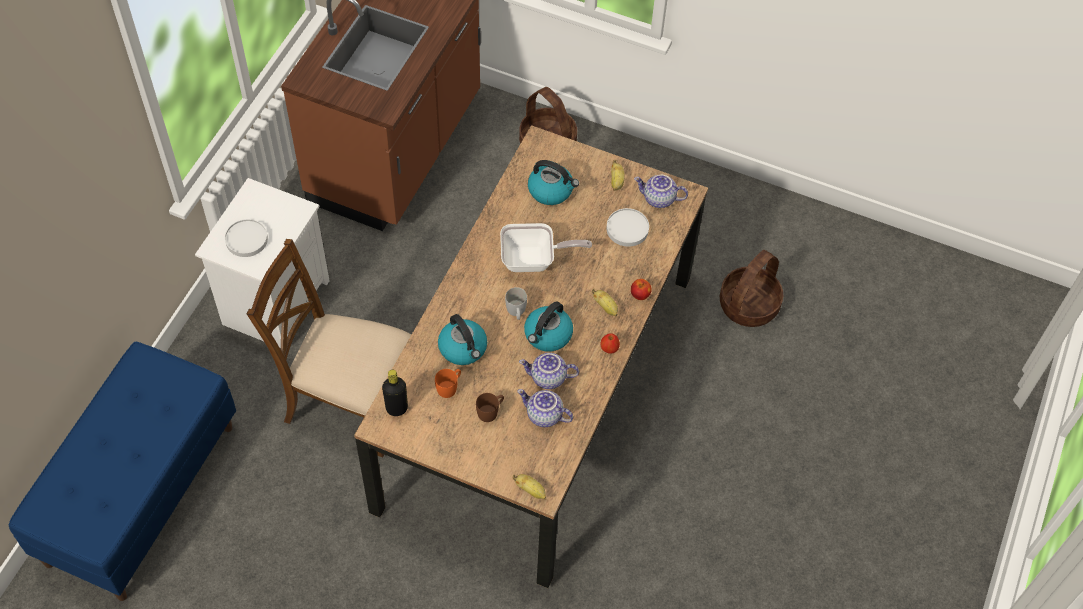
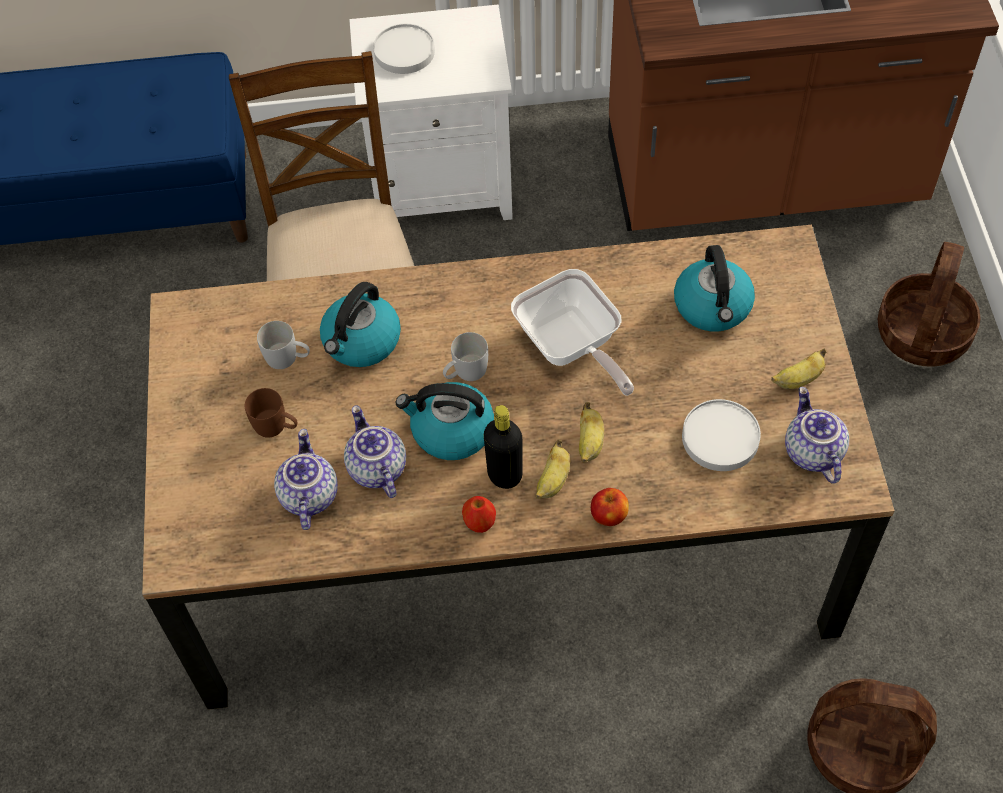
camera: 65 degrees right, 0 degrees up
black bottle [382,370,408,416] -> black bottle moved to [484,405,523,489]
orange mug [435,369,461,398] -> white mug [257,321,310,369]
banana [513,474,546,500] -> banana moved to [579,402,604,463]

